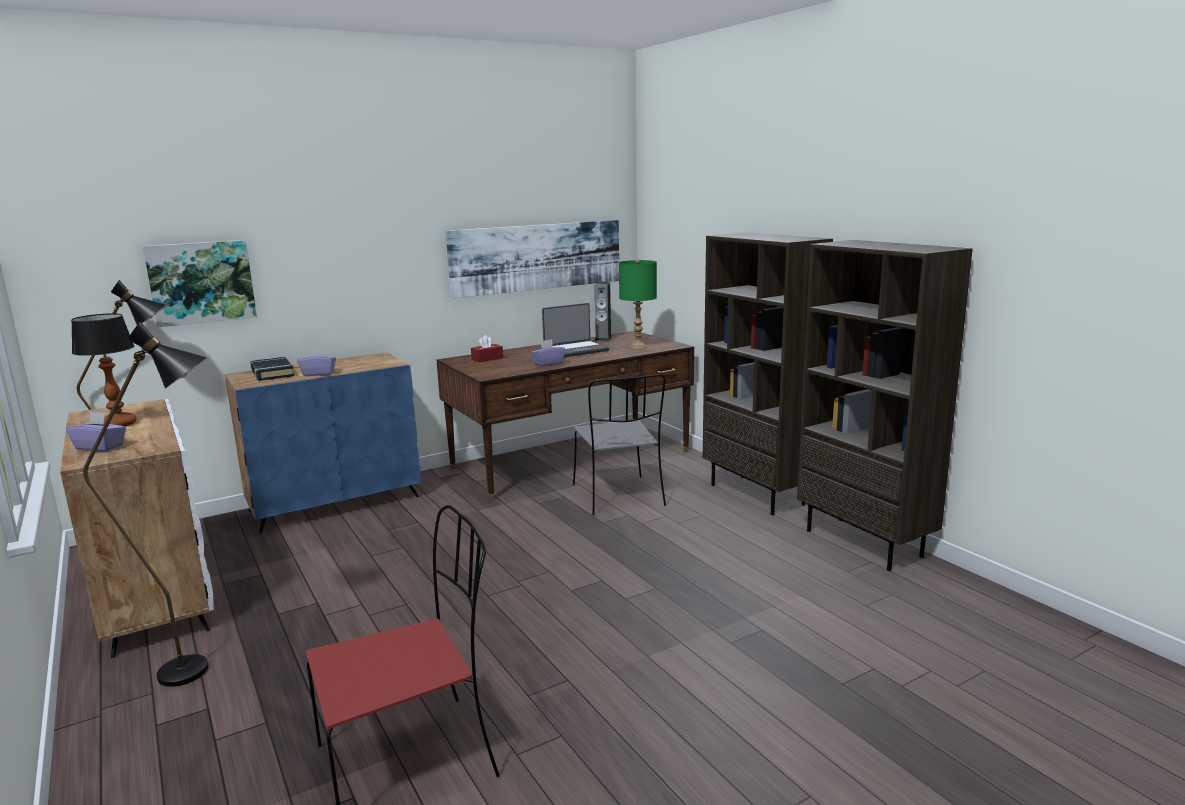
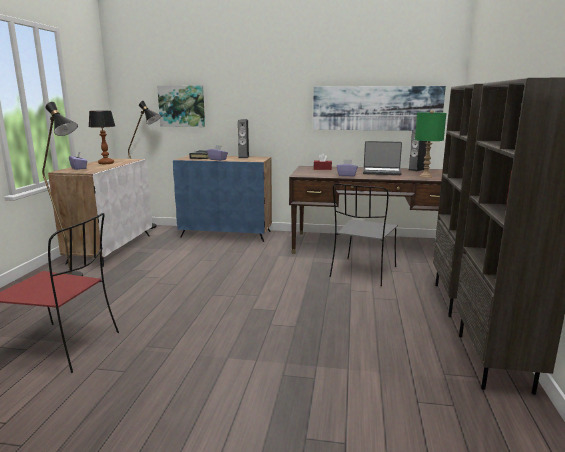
camera: 40 degrees right, 0 degrees up
none -> speaker [238,119,250,158]

